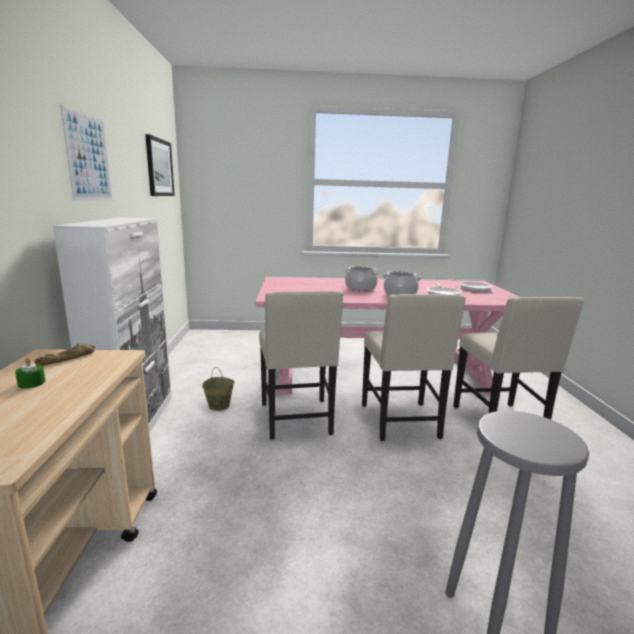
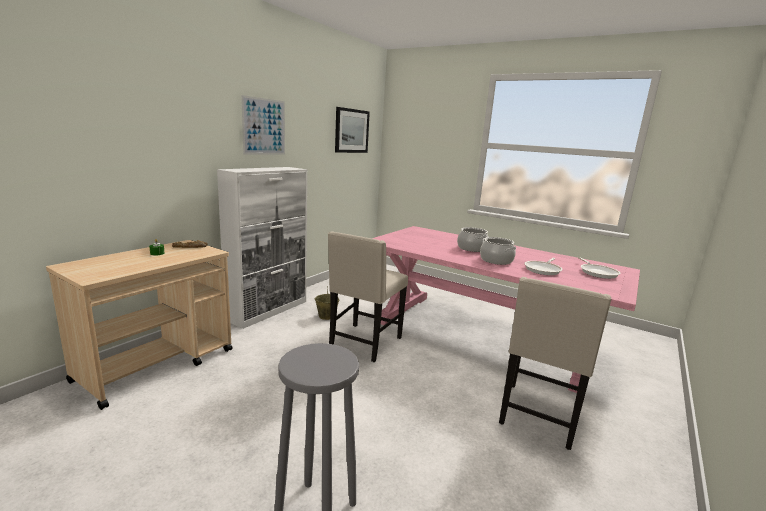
camera: 35 degrees right, 0 degrees up
beige chair [362,294,466,441] -> none

